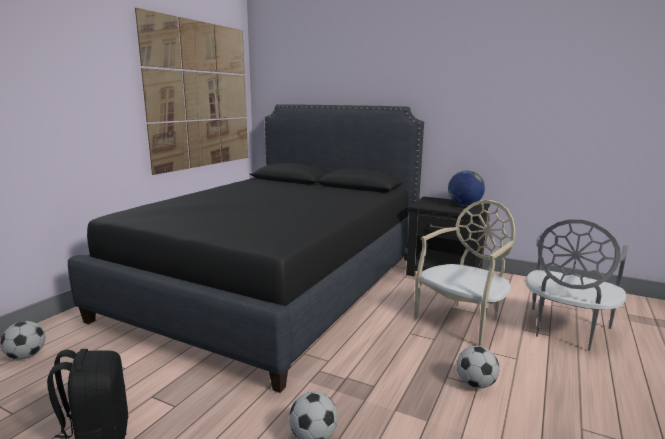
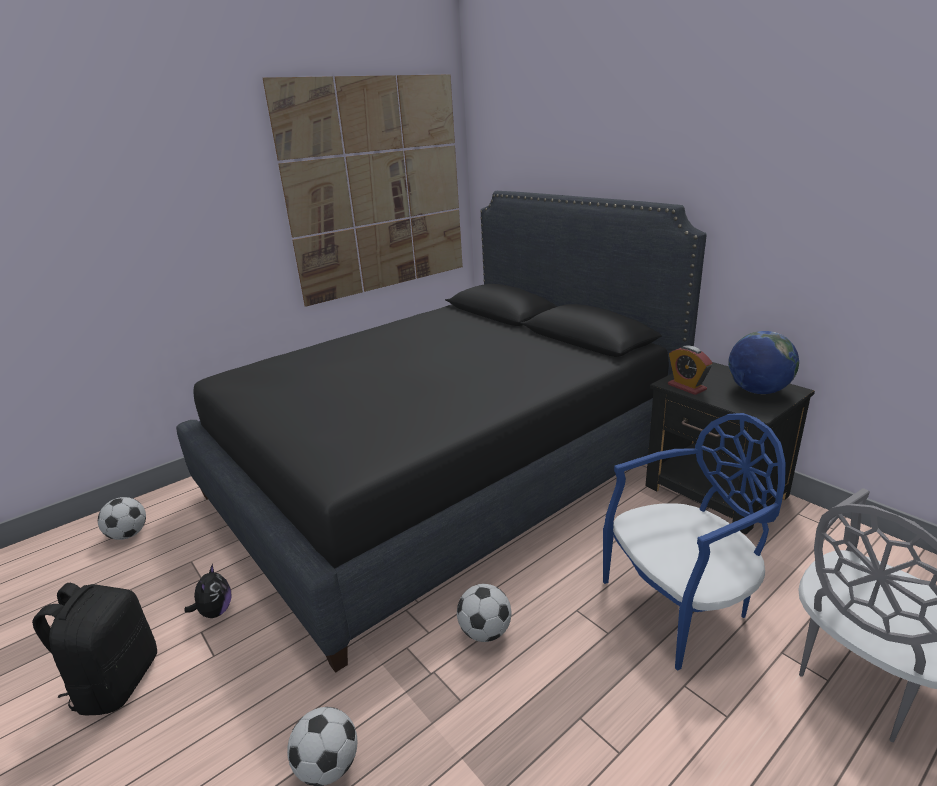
camera: 25 degrees right, 10 degrees up
beige chair [415,200,515,346] -> blue chair [603,413,786,670]
football [457,346,499,388] -> football moved to [457,584,511,642]
none -> plush toy [184,563,232,618]
none -> alarm clock [668,345,713,395]

